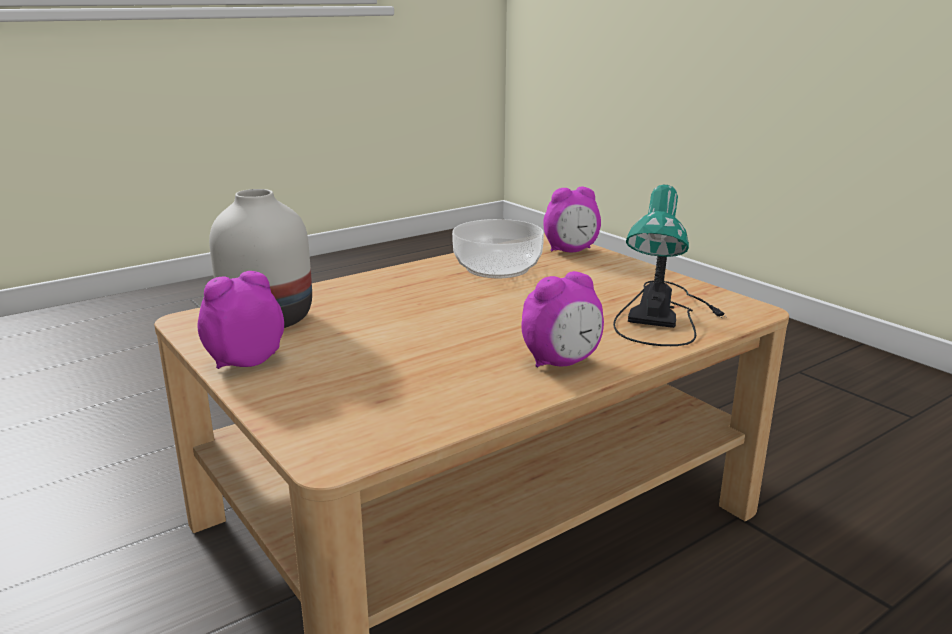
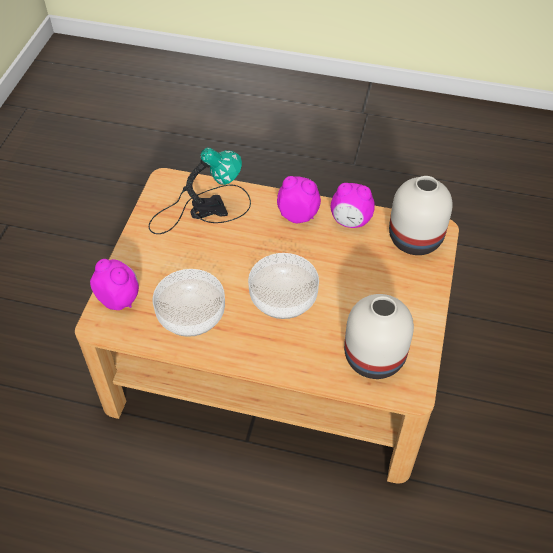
camera: 130 degrees left, 30 degrees up
alarm clock [198,271,284,369] -> alarm clock moved to [331,183,375,228]
none -> bowl [248,253,319,319]
none -> white vase [389,176,453,255]

